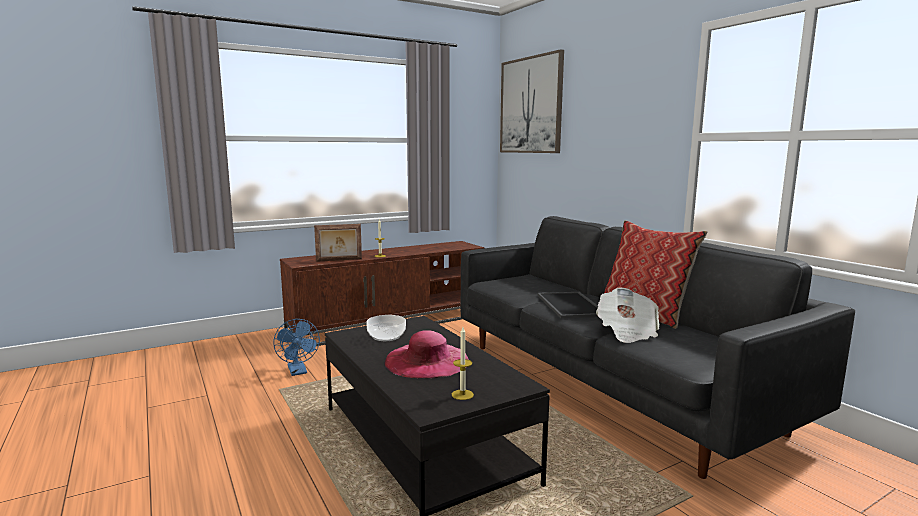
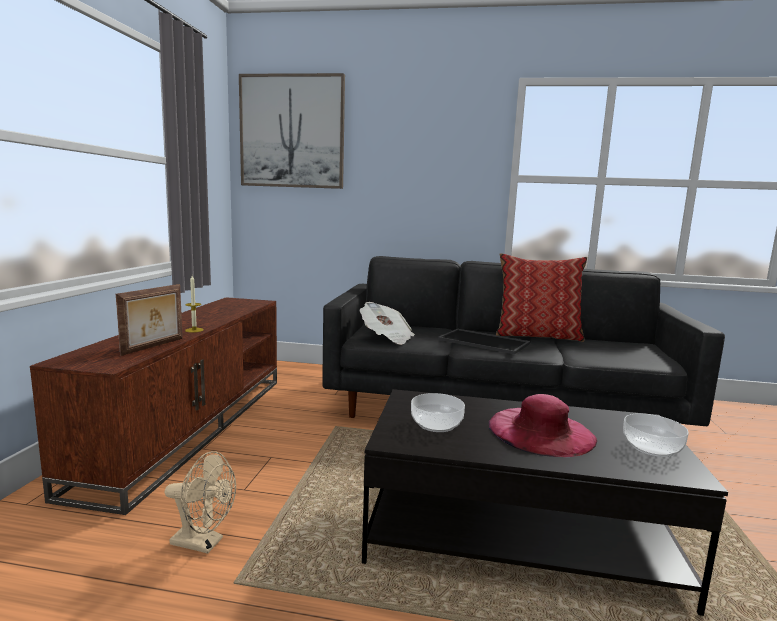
camera: 50 degrees left, 0 degrees up
blue fan [273,319,320,376] -> beige fan [165,451,236,554]
candle [452,327,474,400] -> bowl [623,413,689,457]
newspaper [596,288,659,343] -> newspaper moved to [360,302,415,345]

